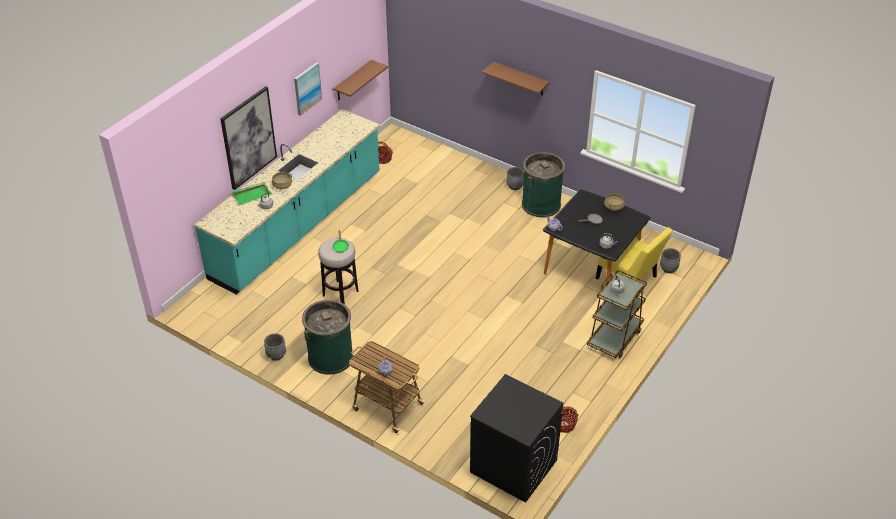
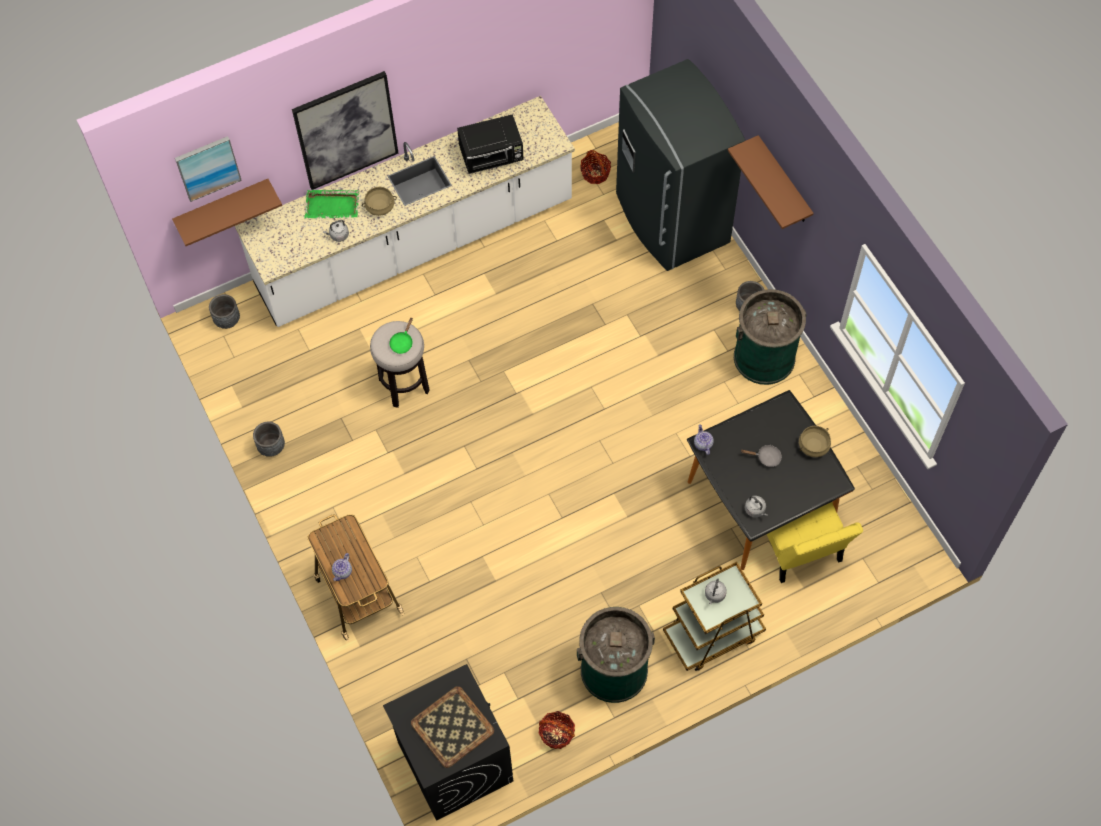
camera: 30 degrees right, 20 degrees up
turquoise counter [194,109,380,294] -> white counter [235,96,575,327]
picture [294,62,322,116] -> picture moved to [175,136,242,202]
green trash can [302,300,353,375] -> green trash can moved to [577,607,655,703]
brown shelf [333,60,388,100] -> brown shelf moved to [172,179,282,246]
grey planter [660,248,681,273] -> grey planter moved to [209,294,240,329]
none -> tray [411,686,494,768]
none -> black microwave [457,114,524,174]
none -> grey fridge [616,59,745,271]

